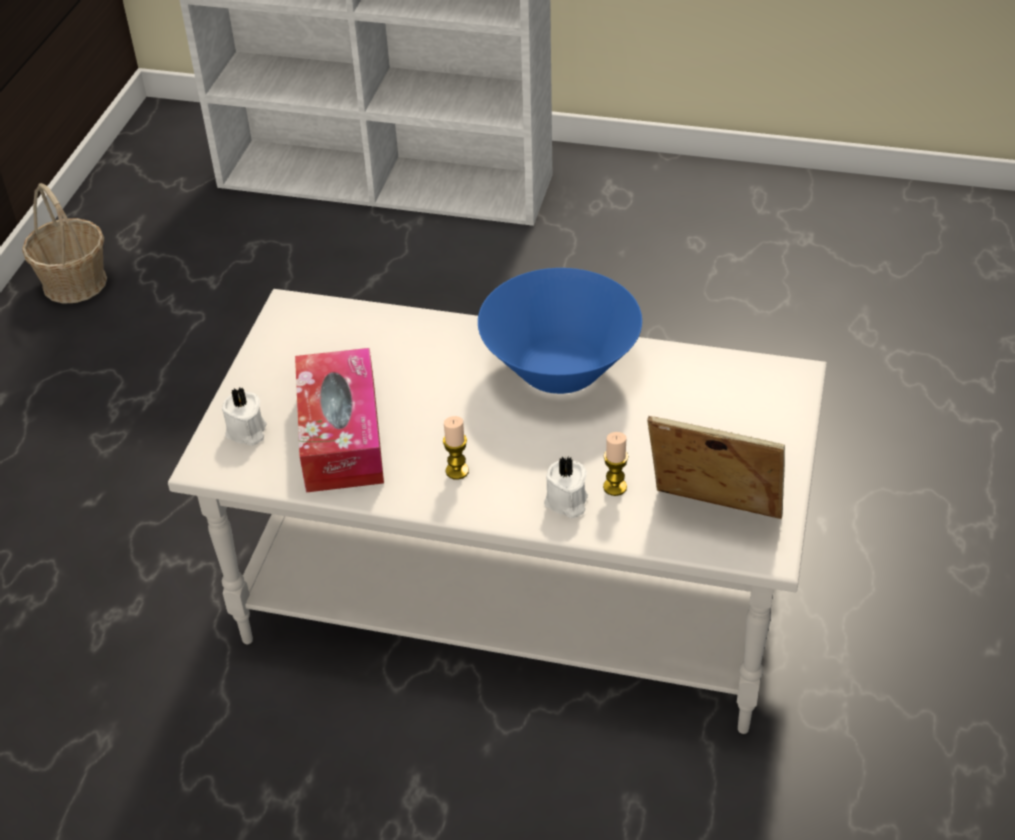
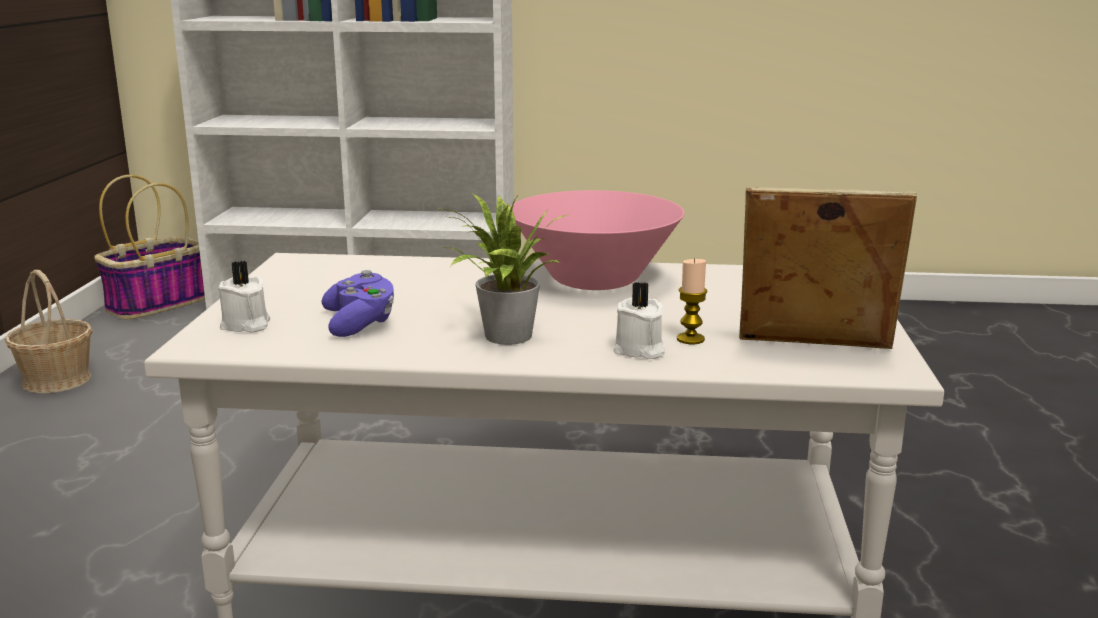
camera: 10 degrees left, 25 degrees down
tissue box [295,348,384,492] -> purple game controller [322,270,394,337]
candle [443,416,469,480] -> potted plant [441,193,567,345]
blue bowl [478,268,642,394] -> pink bowl [510,190,684,290]
none -> basket [94,175,205,319]

